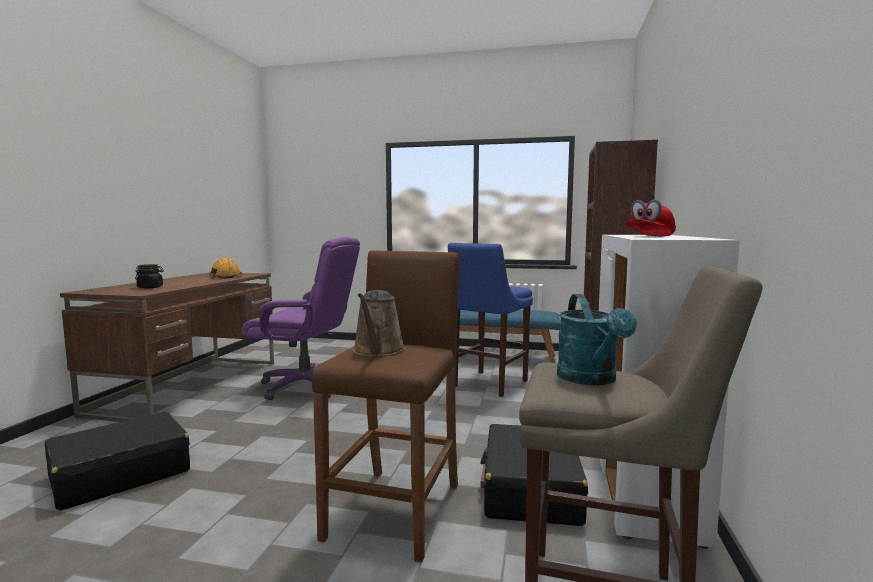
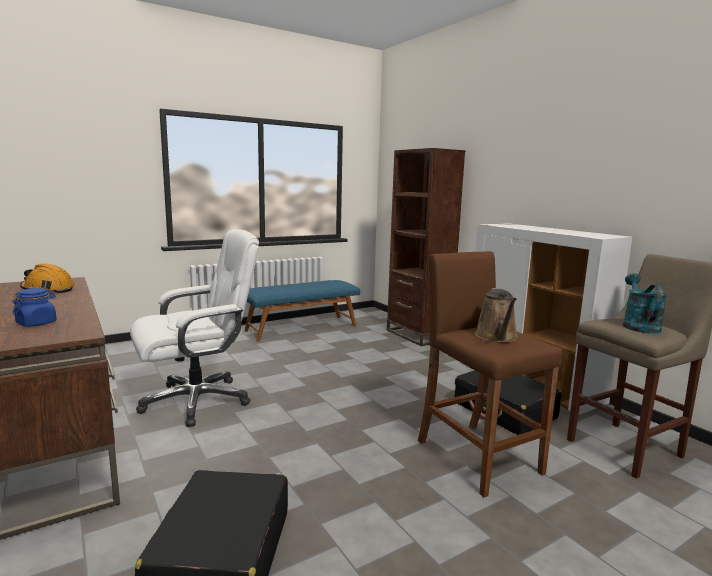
camera: 45 degrees left, 5 degrees up
black jar [135,264,164,288] -> blue jar [12,288,57,327]
purple office chair [241,237,360,400] -> white office chair [130,229,259,427]
brown watering can [353,290,405,357] -> brown watering can turned 45 degrees clockwise [475,288,518,343]
blue stool [448,243,533,397] -> none
turquoise watering can [557,294,637,385] -> turquoise watering can turned 120 degrees counterclockwise [623,273,668,334]
red cap [625,200,676,236] -> none

